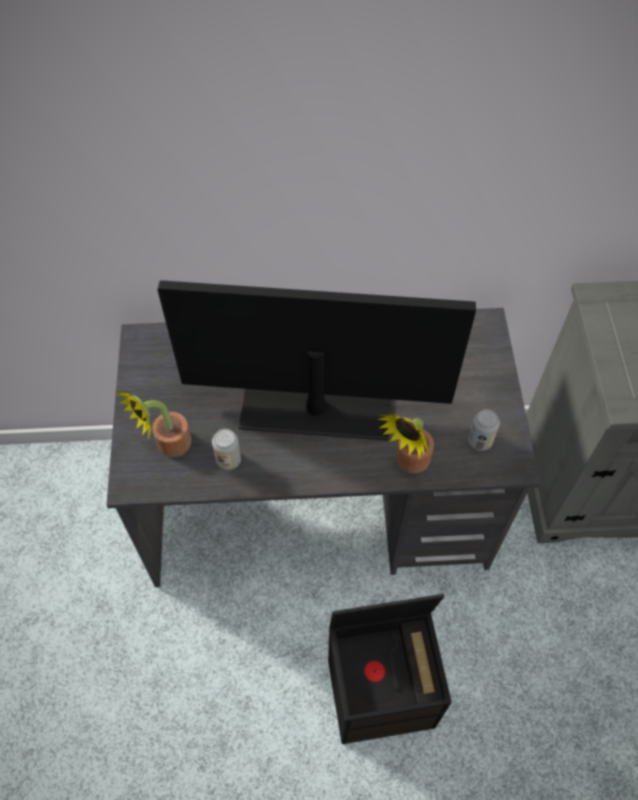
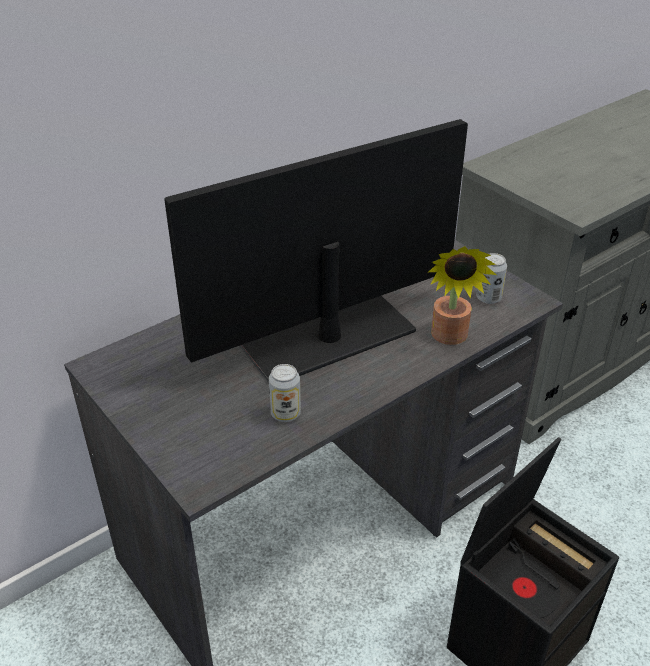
camera: 35 degrees left, 20 degrees down
potted plant [115,390,192,457] -> none

